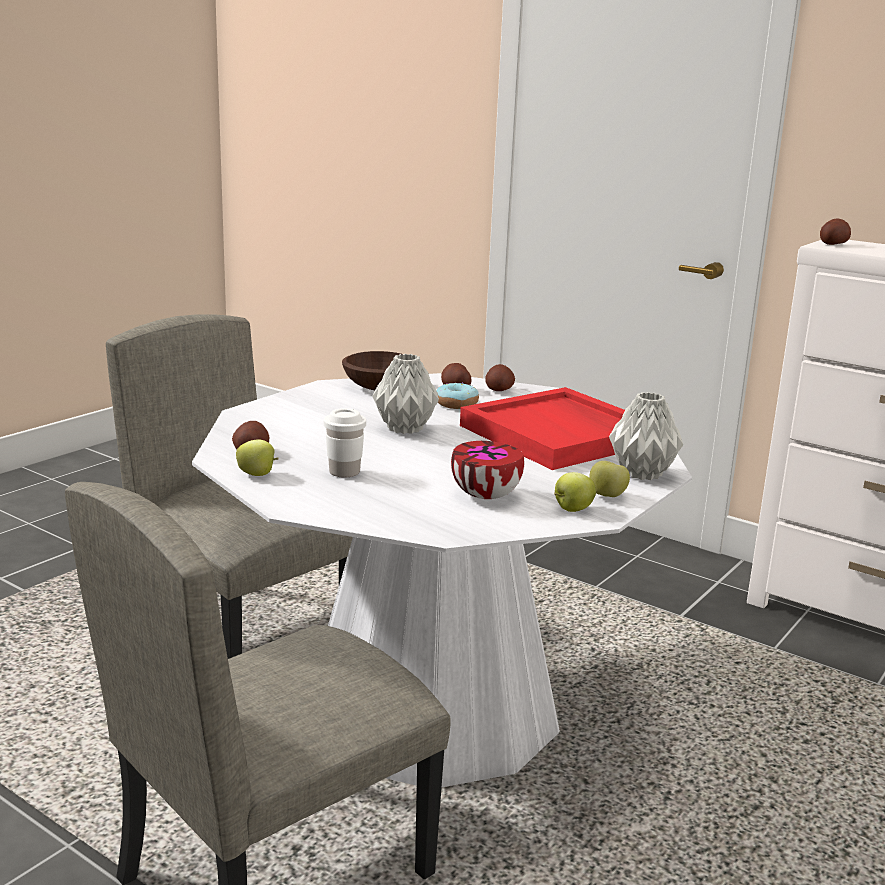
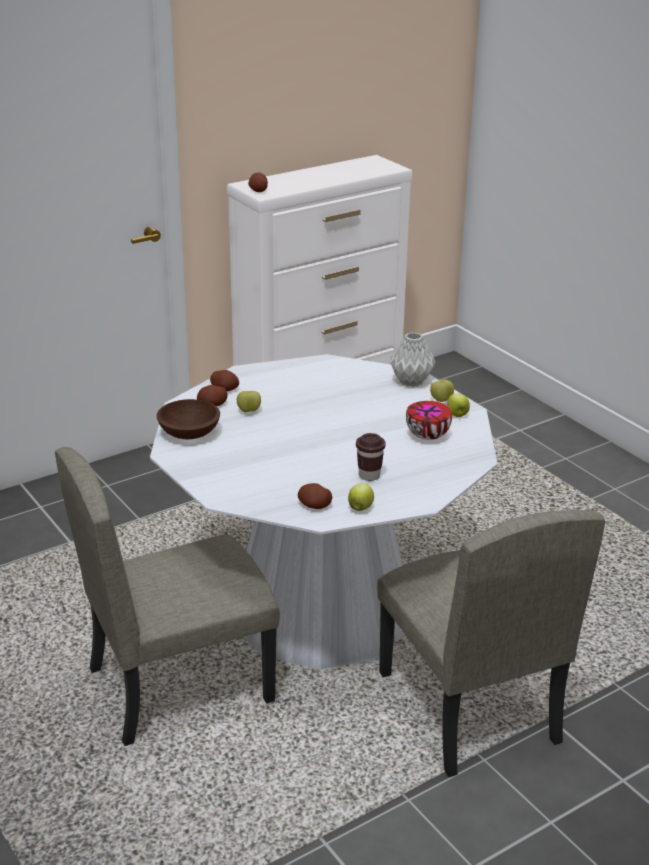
camera: 70 degrees left, 10 degrees up
white cup [324,408,366,478] -> brown cup [356,433,386,481]
grey vase [372,354,439,434] -> none
donut [436,383,479,409] -> apple [237,391,261,412]
red tray [460,387,625,470] -> none

